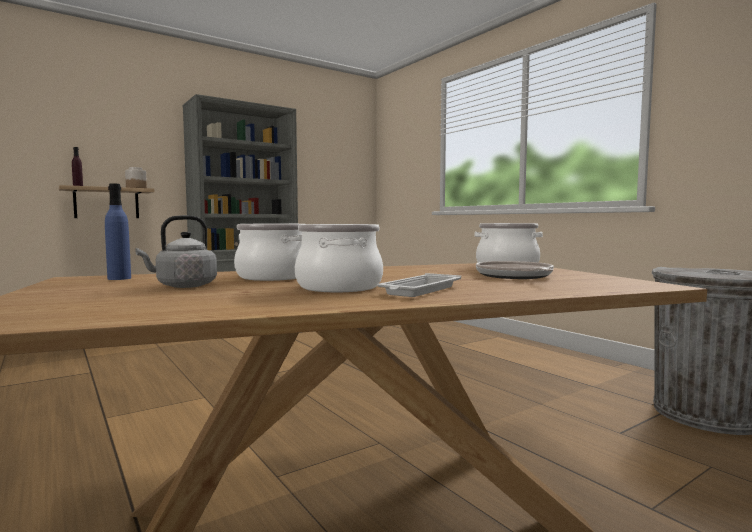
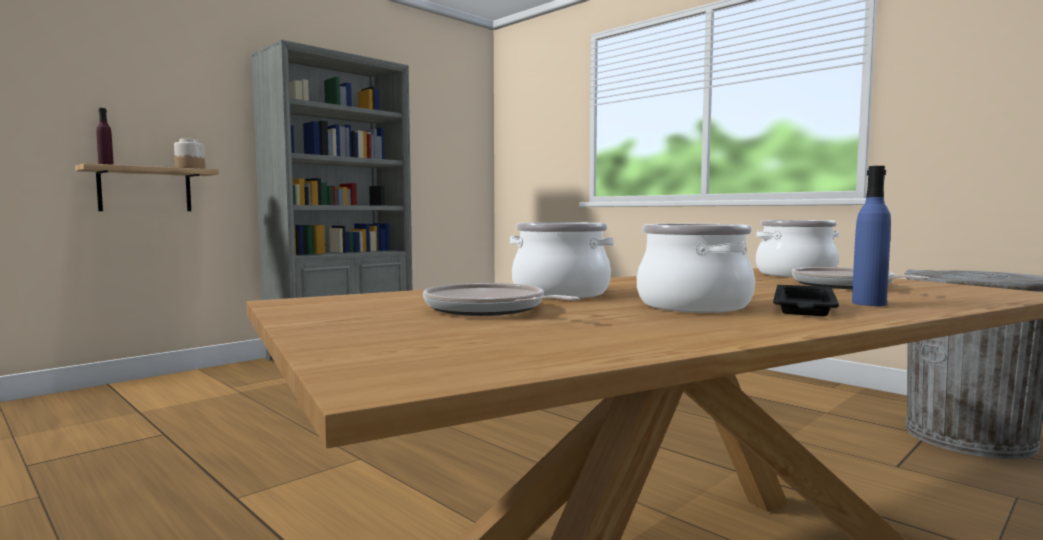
camera: 10 degrees left, 0 degrees up
blue bottle [105,183,131,280] -> blue bottle moved to [852,166,891,306]
grey kettle [135,215,217,288] -> frying pan [423,283,580,316]
white tray [377,273,461,297] -> black tray [773,285,839,316]

